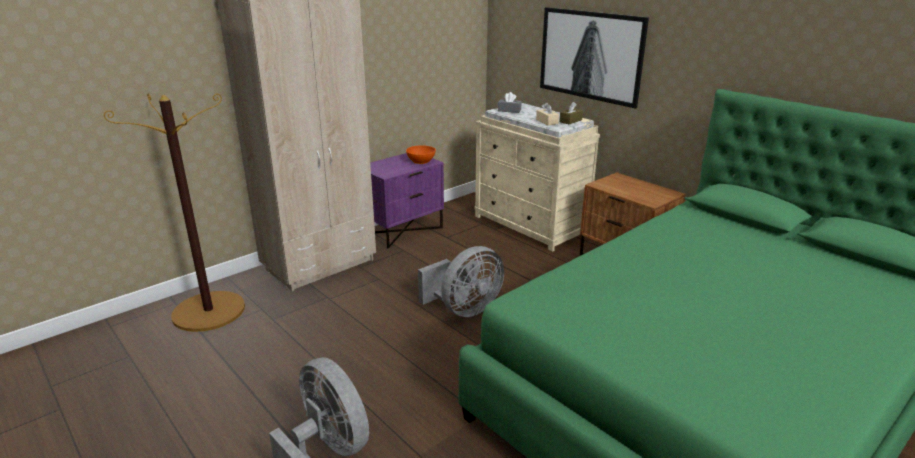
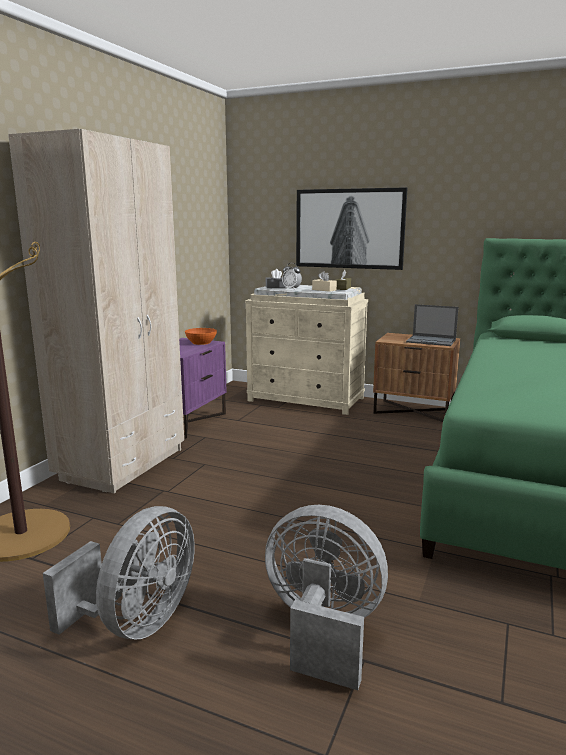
camera: 25 degrees left, 10 degrees down
grey fan [418,246,504,317] -> grey fan moved to [43,506,195,640]
none -> alarm clock [282,263,302,290]
none -> laptop [406,304,458,346]

